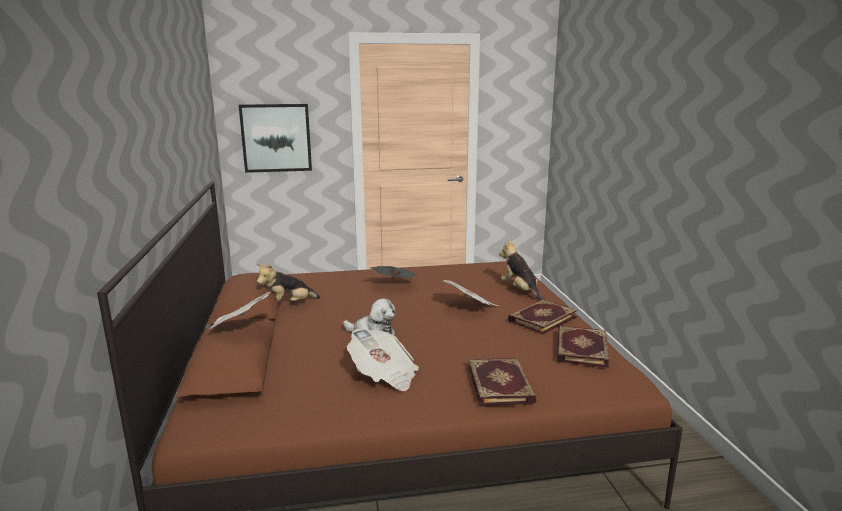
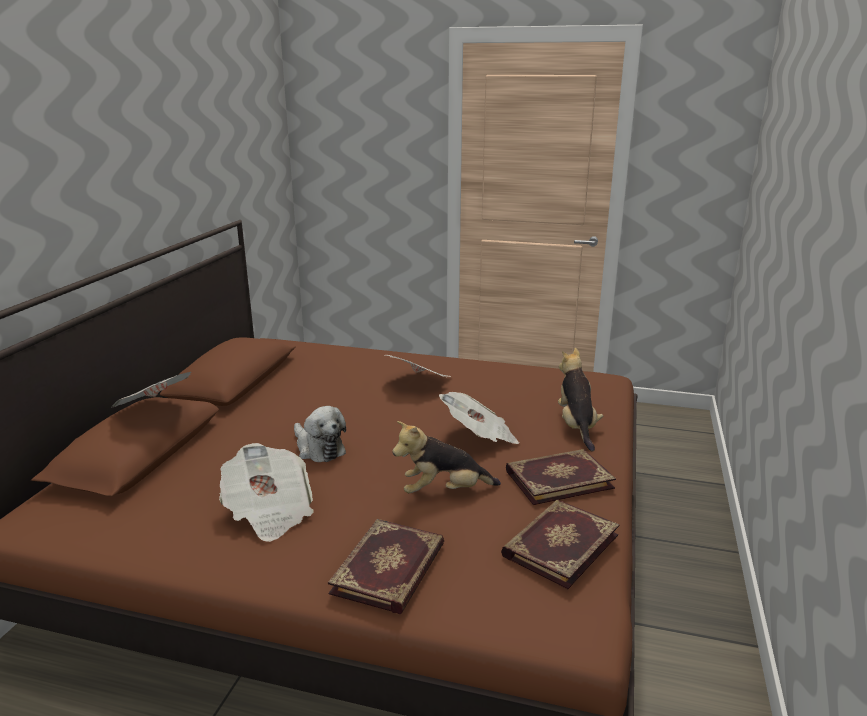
camera: 25 degrees right, 5 degrees up
picture [239,104,312,173] -> none
plush toy [257,263,321,302] -> plush toy moved to [392,421,501,493]

